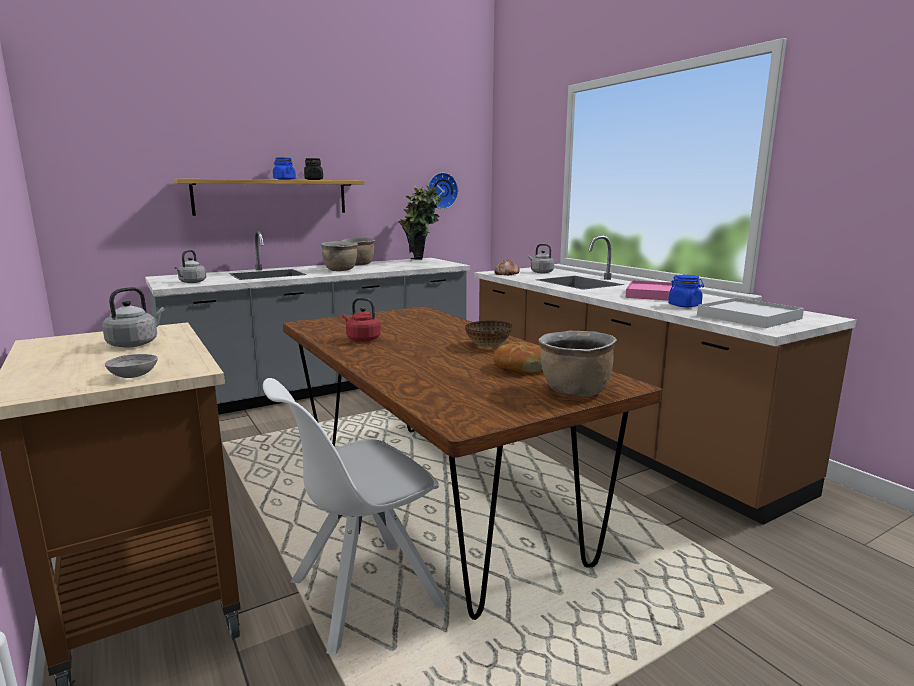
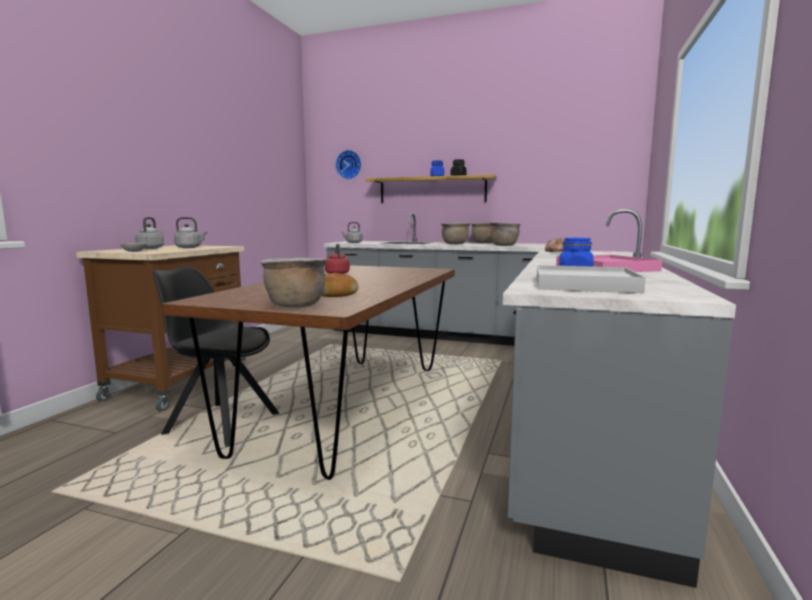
camera: 50 degrees right, 5 degrees down
white chair [263,378,447,655] -> black chair [153,266,280,447]
potted plant [398,185,443,260] -> none
wall clock [428,172,458,209] -> wall clock moved to [335,150,361,180]
bowl [465,320,512,347] -> none
brown counter [474,235,857,525] -> grey counter [503,209,736,588]
grey kettle [528,244,554,273] -> grey kettle moved to [135,217,164,249]
none -> brown cooking pot [490,222,521,246]

